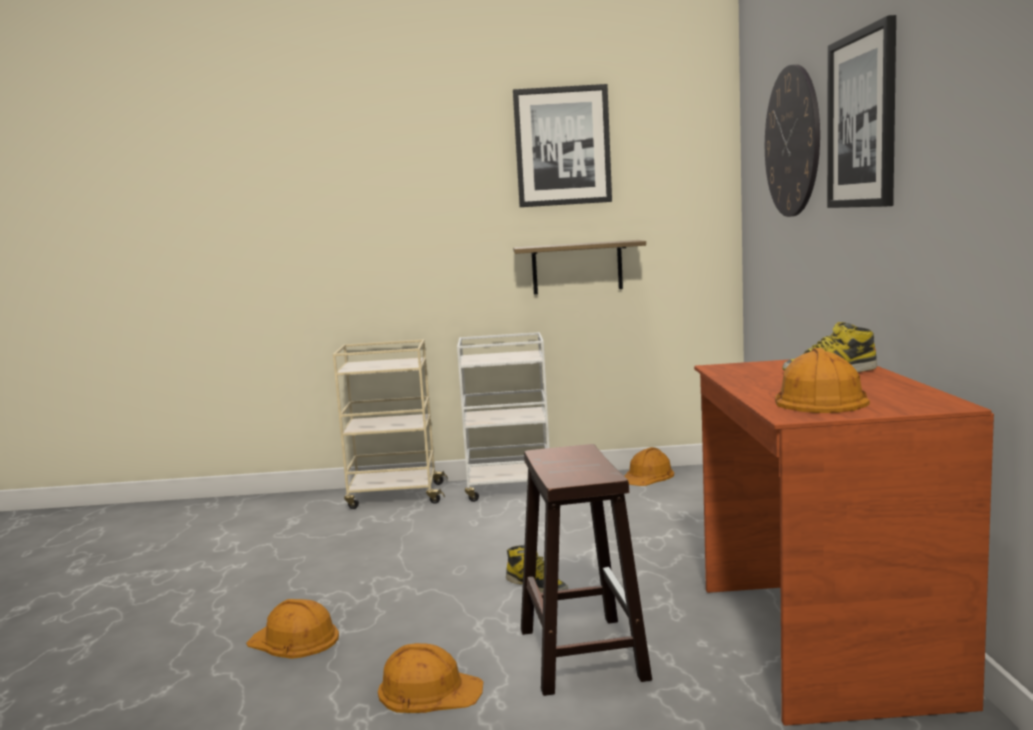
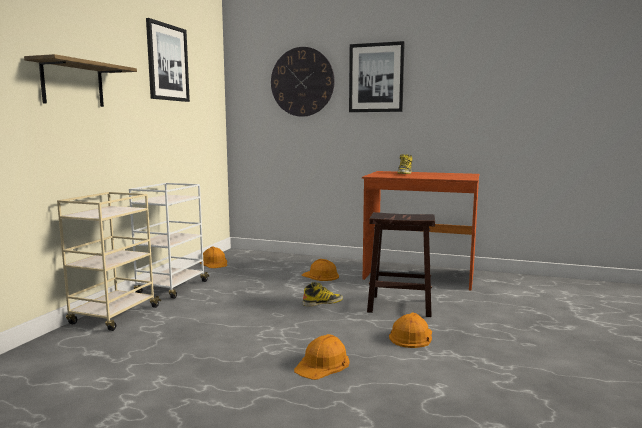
camera: 70 degrees left, 0 degrees up
shelf [513,240,646,294] -> shelf moved to [24,54,137,107]
orange hard hat [775,348,870,413] -> orange hard hat moved to [302,259,339,281]

